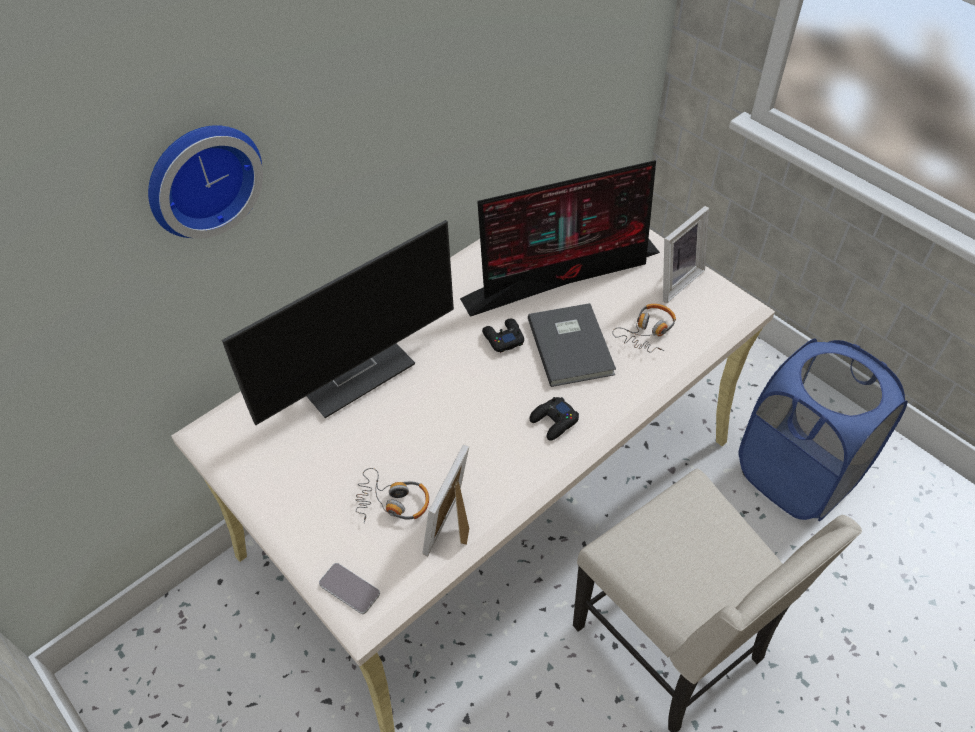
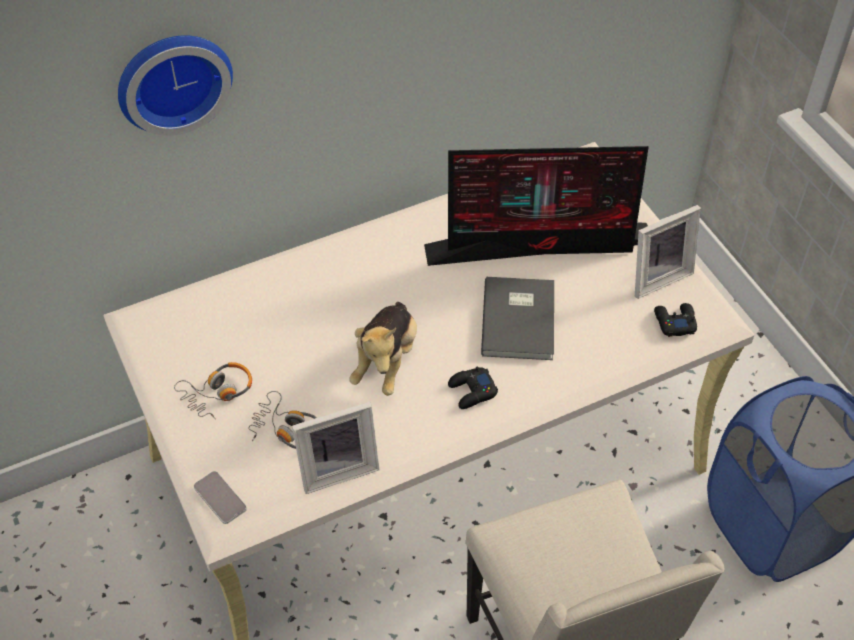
camera: 15 degrees right, 0 degrees up
monitor [222,220,454,425] -> none
picture frame [422,445,469,556] -> picture frame turned 150 degrees counterclockwise [292,401,380,494]
black game controller [482,319,524,353] -> black game controller moved to [654,303,697,337]
headphones [612,304,676,353] -> headphones moved to [174,362,252,419]
none -> plush toy [350,302,417,396]

